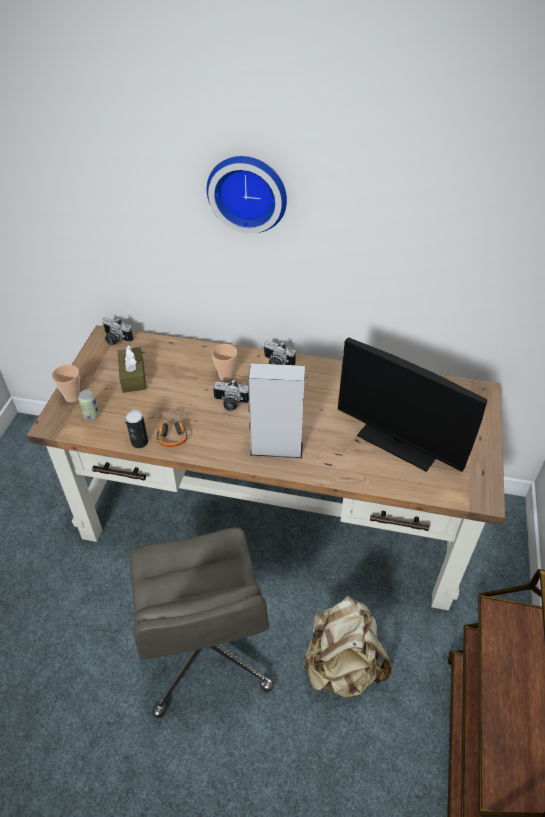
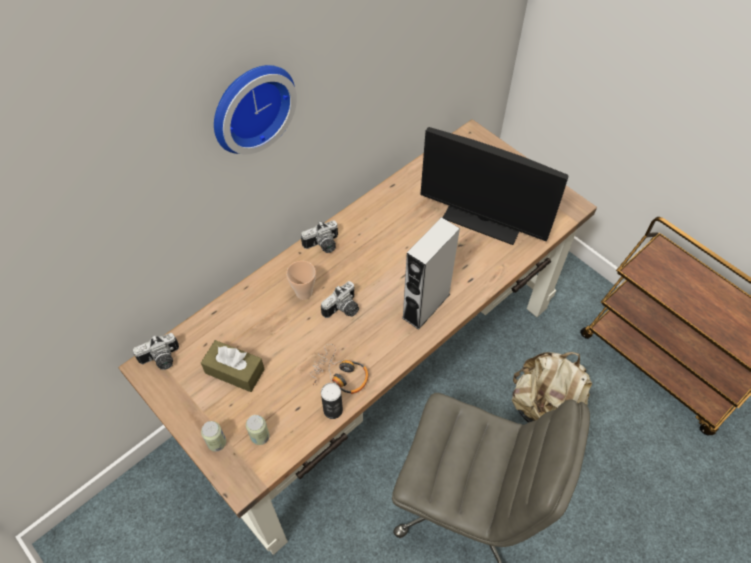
camera: 55 degrees left, 10 degrees up
cup [52,365,80,403] -> can [201,421,226,452]
monitor [338,338,487,472] -> monitor turned 45 degrees clockwise [420,127,569,245]

